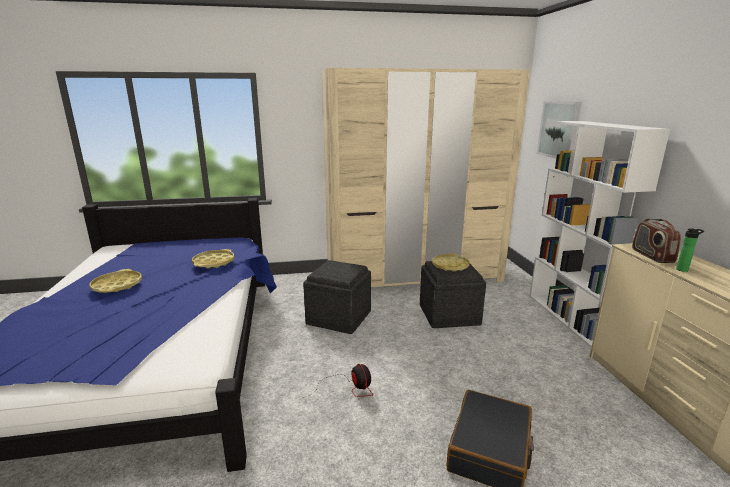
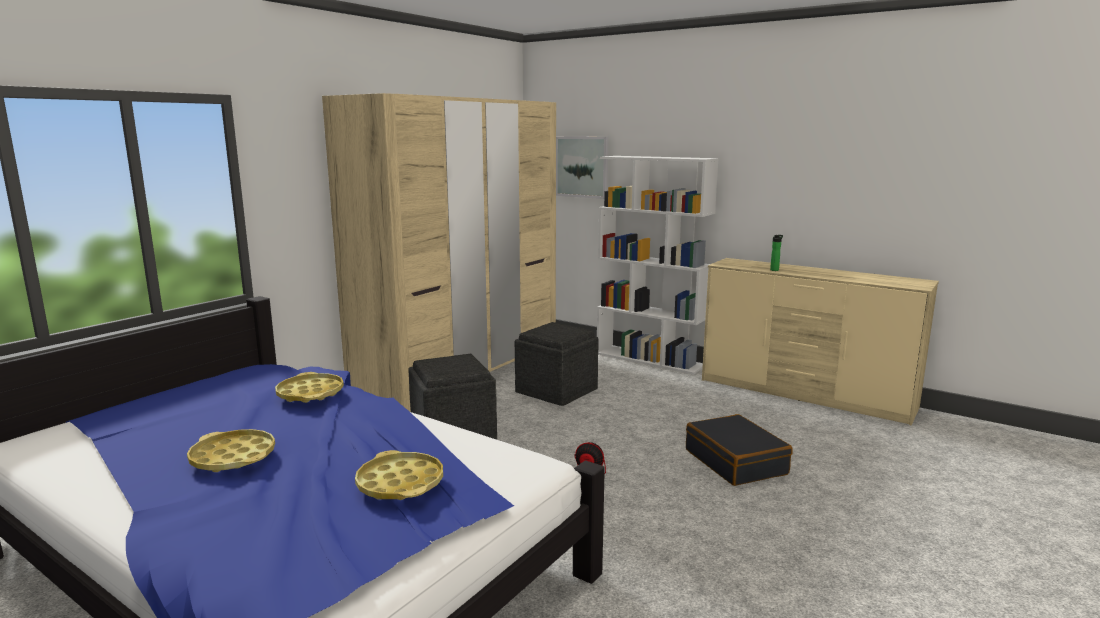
camera: 45 degrees left, 5 degrees down
yellow tray [432,253,470,271] -> yellow tray moved to [355,450,443,500]
radio [632,219,681,263] -> none

